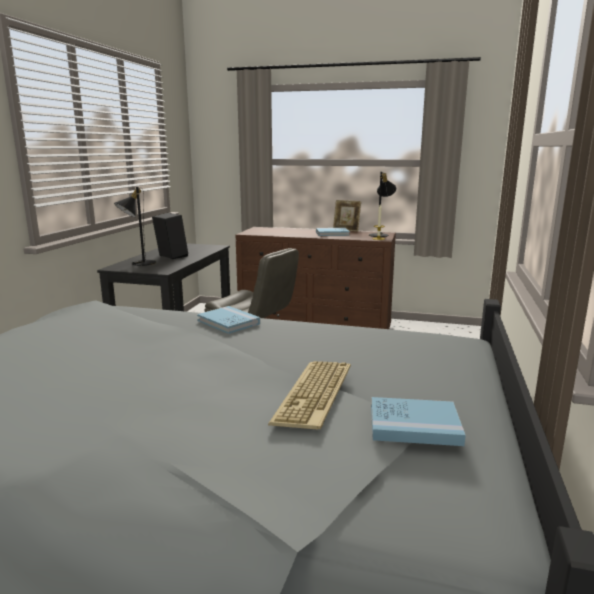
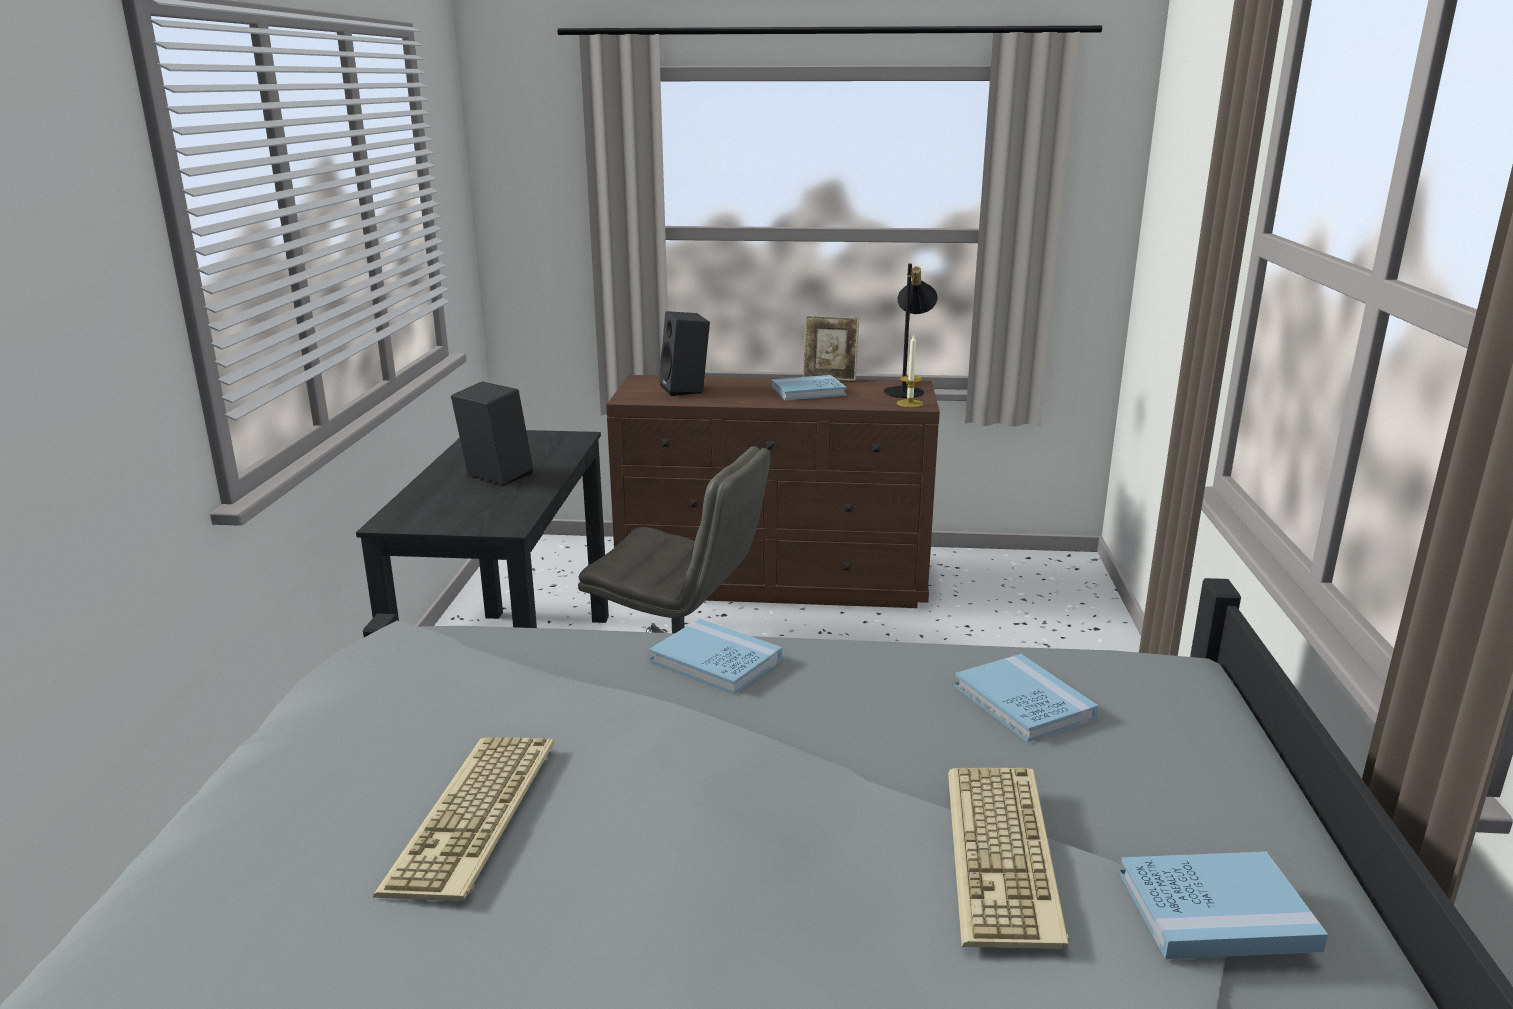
camera: 10 degrees left, 5 degrees up
black table lamp [114,187,156,266] -> none
none -> keyboard [373,737,554,901]
none -> black speaker [659,311,710,396]
none -> blue book [954,654,1098,742]

